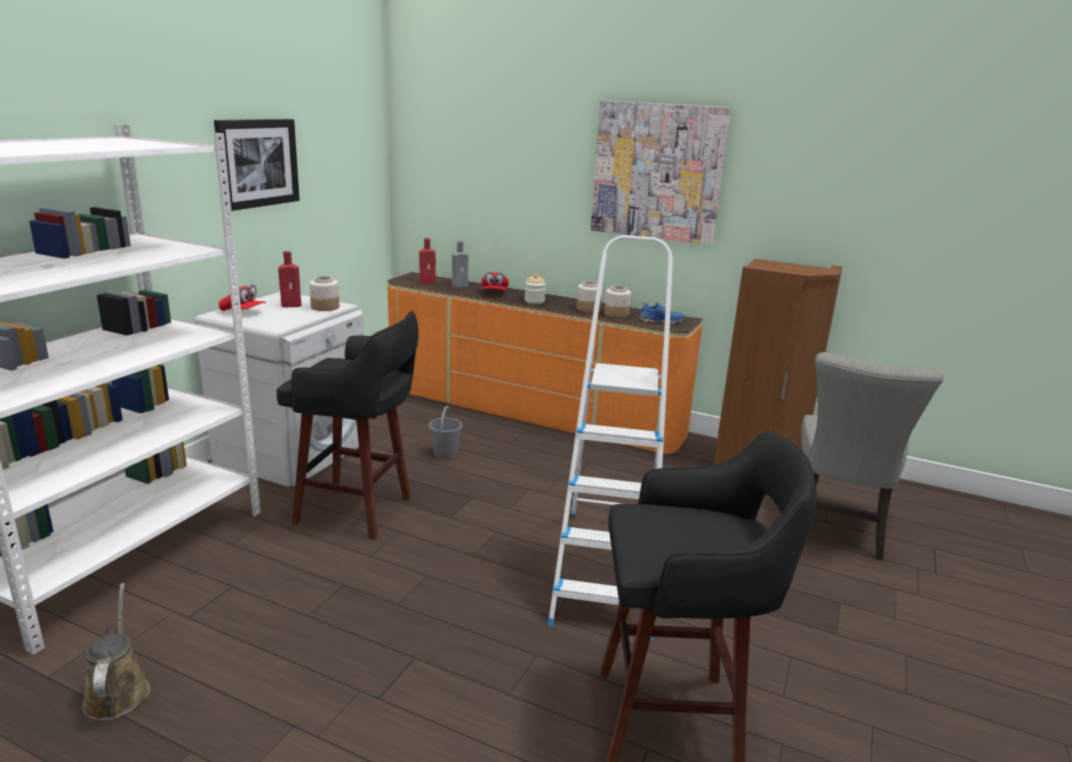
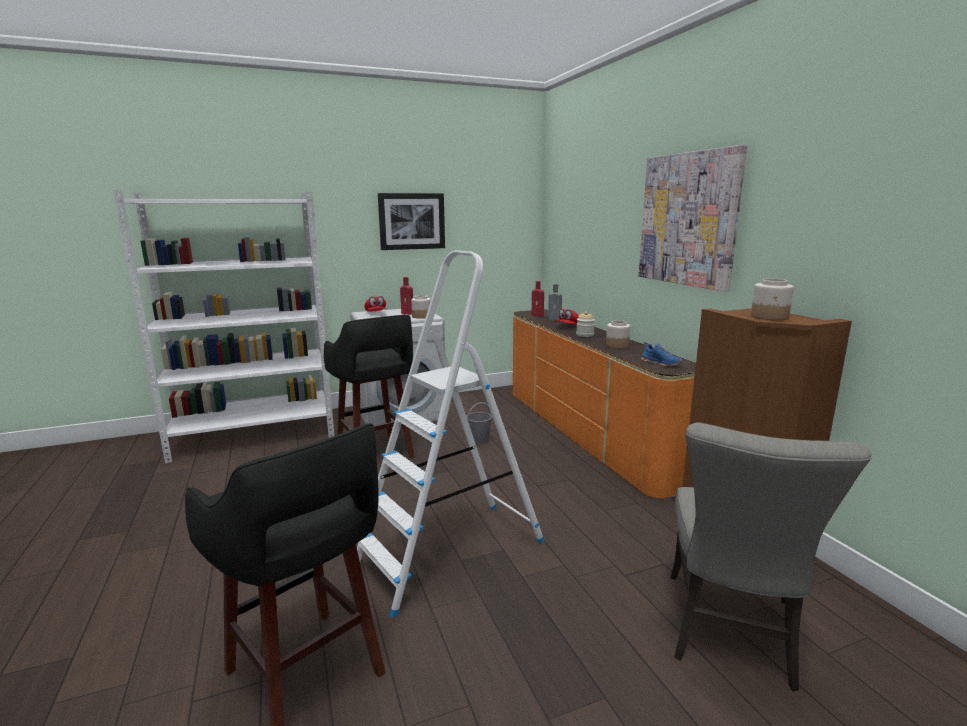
camera: 45 degrees right, 5 degrees down
brown watering can [82,583,150,720] -> none
jar [604,285,631,318] -> jar moved to [751,279,794,321]
grey chair [801,352,944,560] -> grey chair turned 45 degrees counterclockwise [670,422,871,691]

